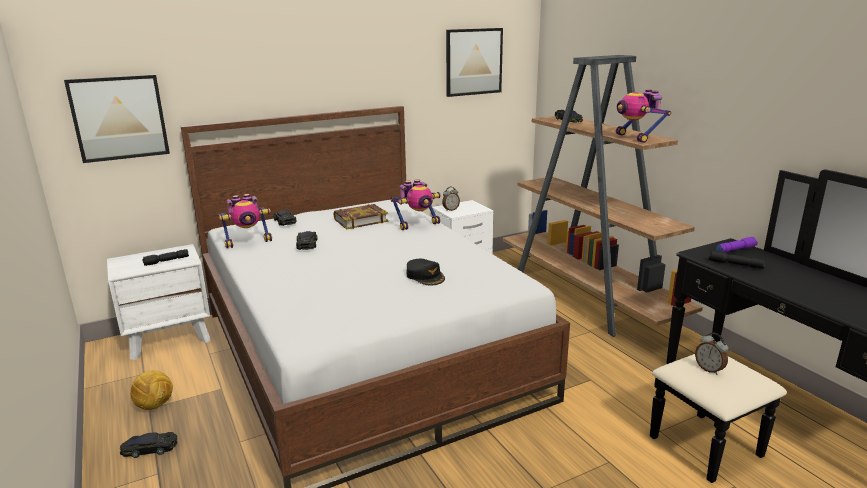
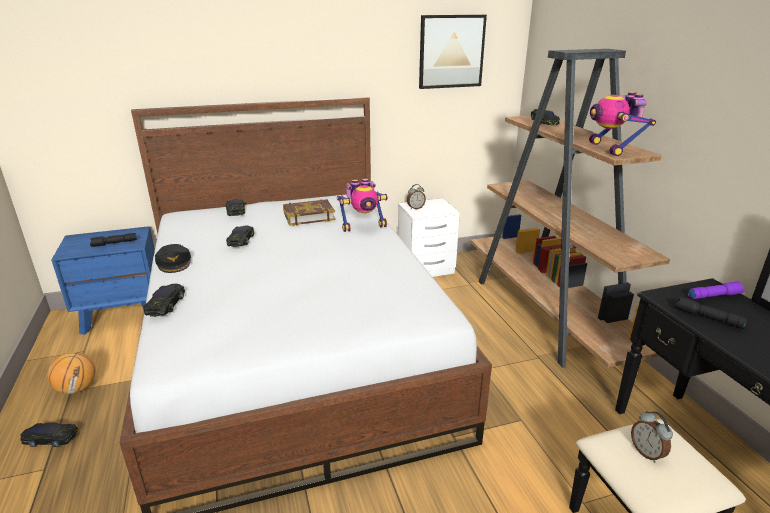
camera: 10 degrees right, 5 degrees up
picture [64,75,170,163] -> none
white nightstand [107,244,211,360] -> blue nightstand [51,226,155,335]
football [130,370,173,410] -> basketball [48,352,96,394]
toy robot [219,194,272,248] -> none
black cap [406,259,445,286] -> black cap moved to [155,244,191,273]
none -> black toy car [143,284,185,317]

